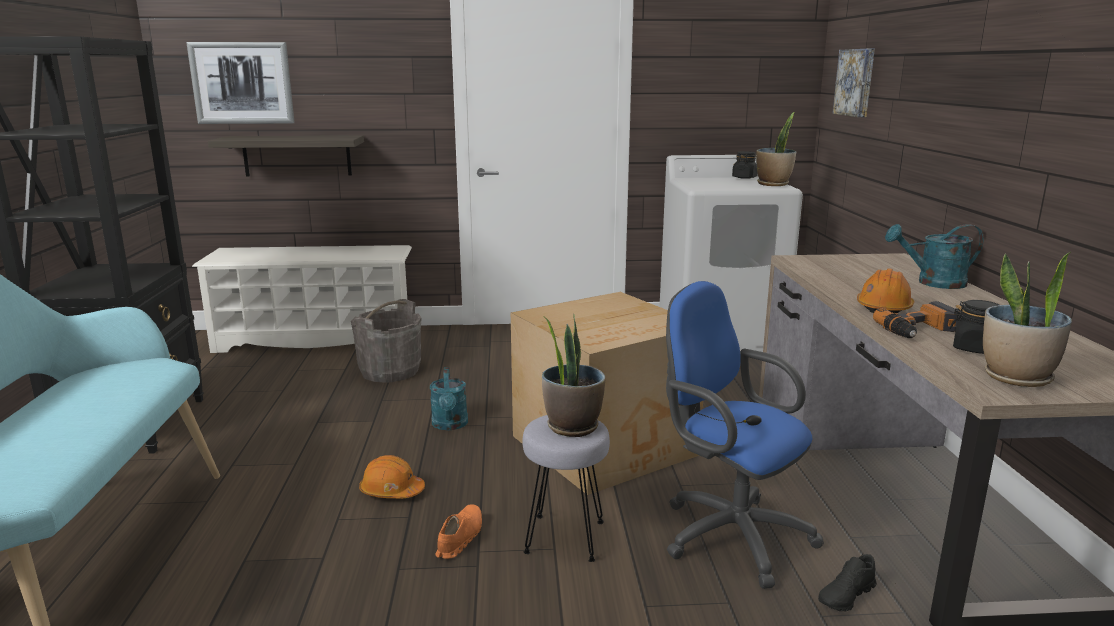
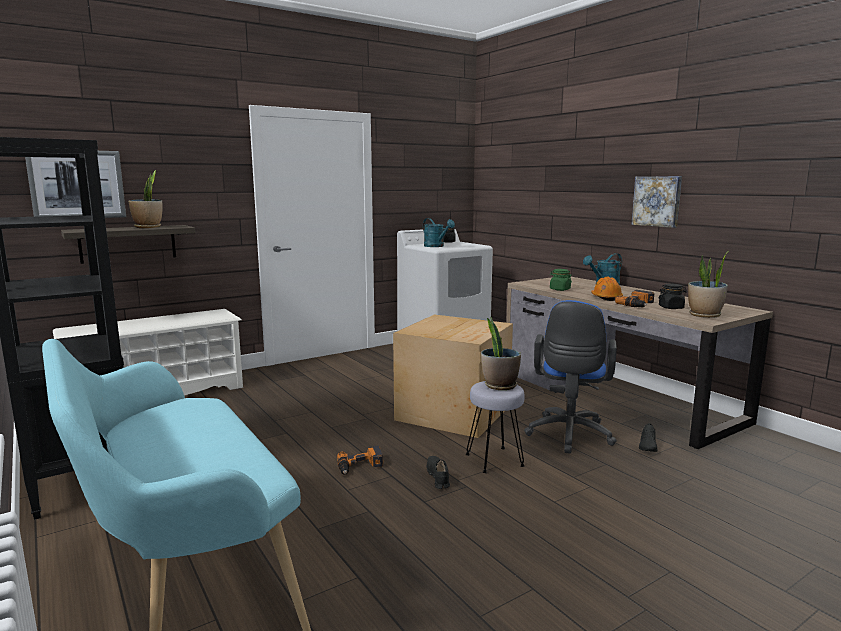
camera: 30 degrees left, 5 degrees down
grey bucket [351,299,421,383] -> none
orange hard hat [359,455,425,498] -> power drill [337,446,383,474]
turquoise watering can [430,367,468,430] -> turquoise watering can moved to [423,218,455,247]
orange shoe [436,504,482,559] -> black shoe [426,456,450,489]
blue office chair [666,281,824,589] -> blue office chair turned 90 degrees counterclockwise [524,300,617,454]
potted plant [756,112,796,186] -> potted plant moved to [128,170,163,228]
picture [832,48,875,117] -> picture moved to [631,176,682,228]
none -> green jar [550,269,572,291]

